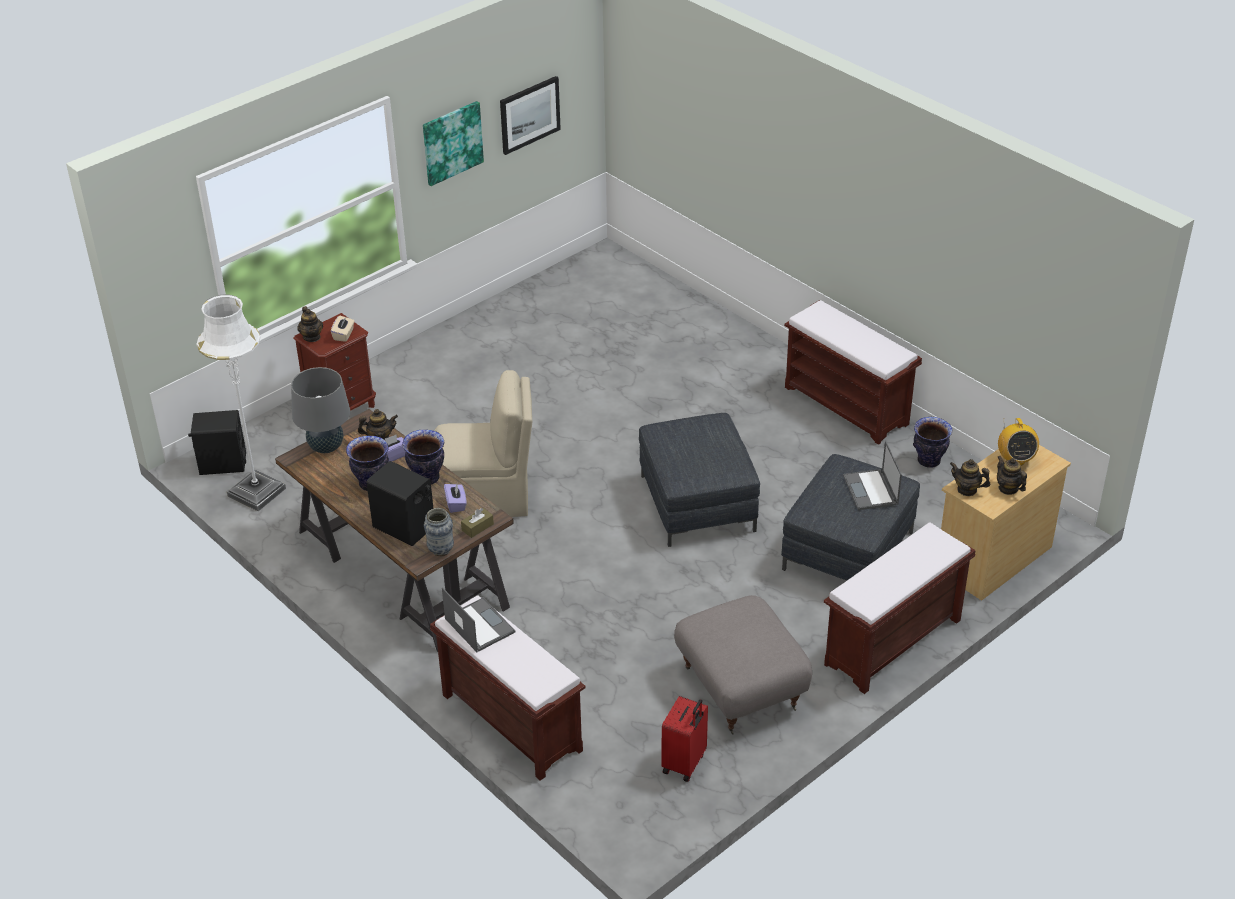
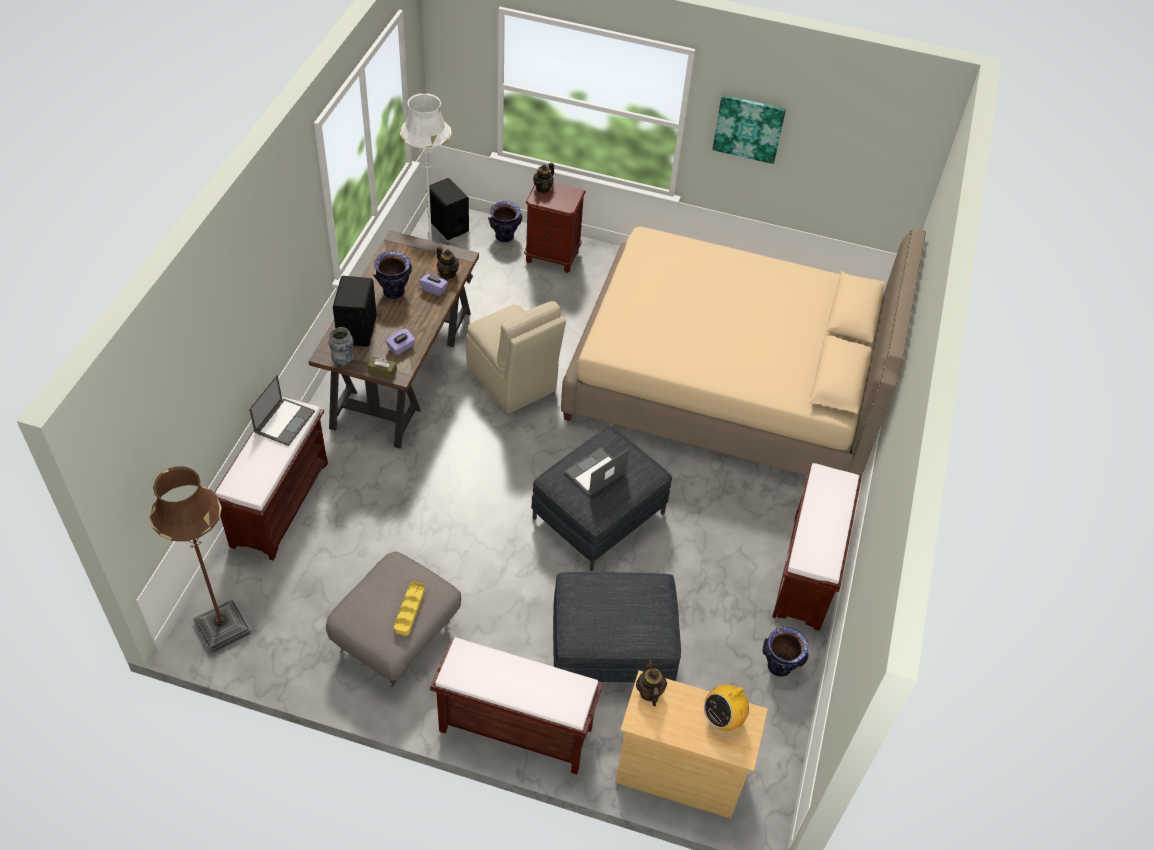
camera: 55 degrees right, 10 degrees up
grey table lamp [291,367,350,453] -> none
beige tissue box [331,316,354,342] -> none
vase [402,429,444,484] -> vase moved to [488,201,522,242]
picture [500,76,561,155] -> none
red suitcase [662,696,708,782] -> none
laptop [843,441,902,510] -> laptop moved to [564,447,629,497]
teapot [997,456,1027,495] -> none
none -> brown floor lamp [149,466,252,654]
none -> yellow tray [394,582,425,636]
none -> beige bed [561,227,926,475]

